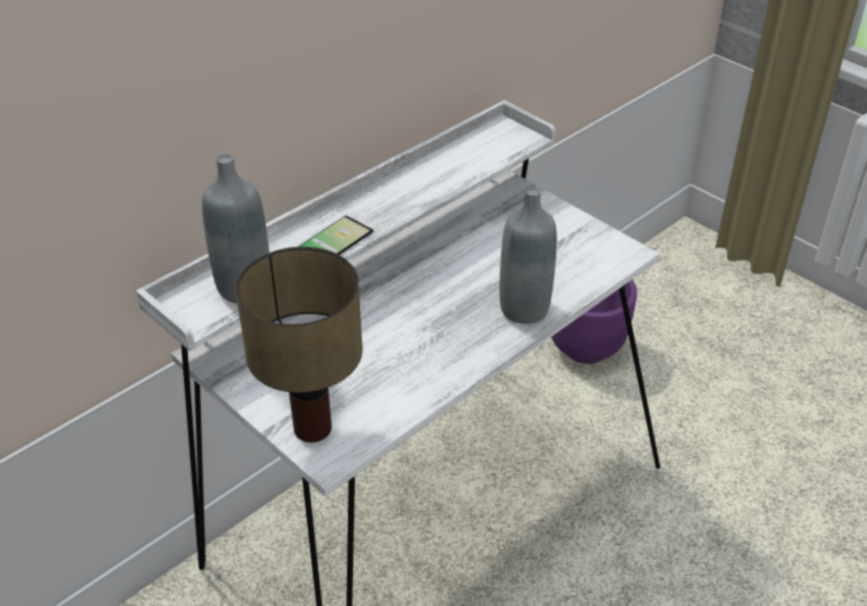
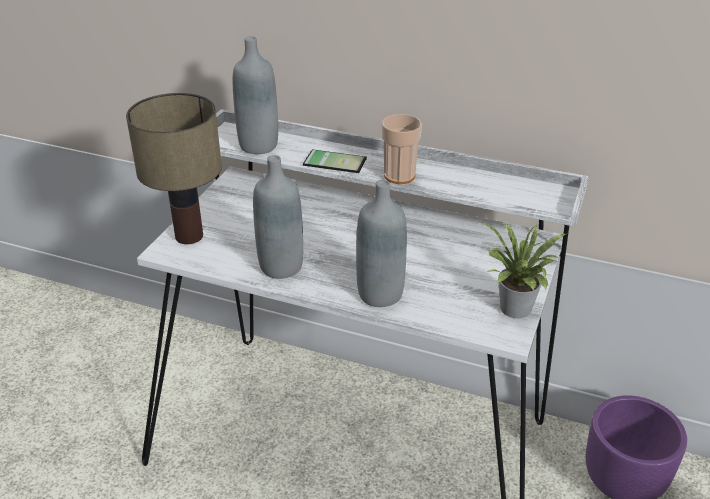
camera: 65 degrees right, 5 degrees down
none -> grey bottle [253,155,303,279]
none -> cup [381,114,422,184]
none -> potted plant [478,221,566,318]

